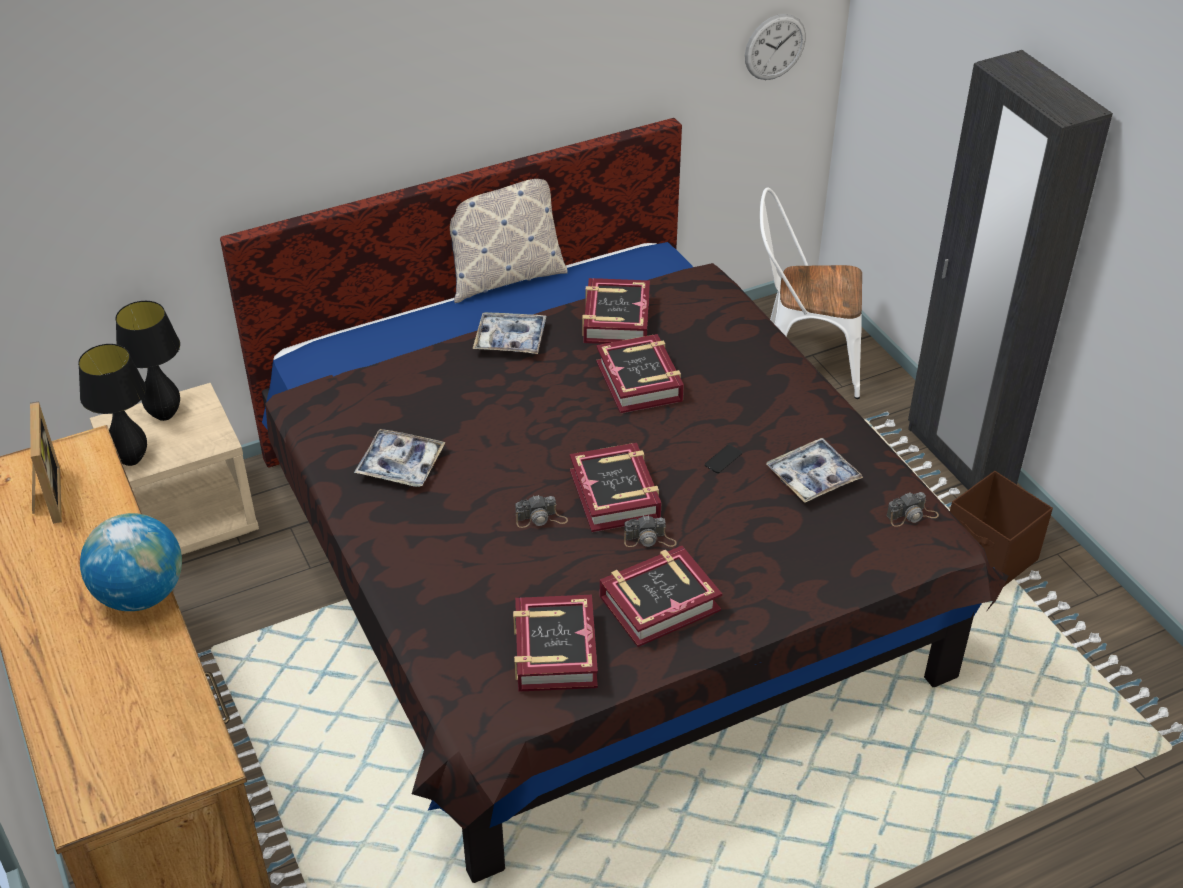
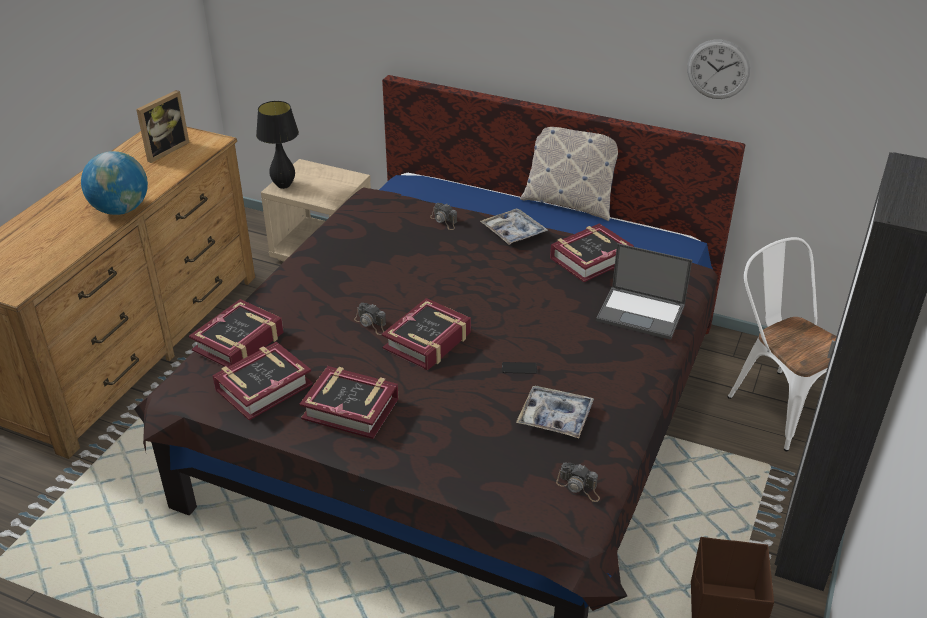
camera: 50 degrees right, 5 degrees down
black table lamp [116,301,180,421] -> none
tray [354,429,446,487] -> none
book [596,334,684,414] -> book moved to [189,299,284,367]
camera [624,515,676,547] -> camera moved to [430,203,457,230]
wall clock [745,14,806,80] -> wall clock moved to [687,39,750,99]
none -> laptop [596,243,692,340]

